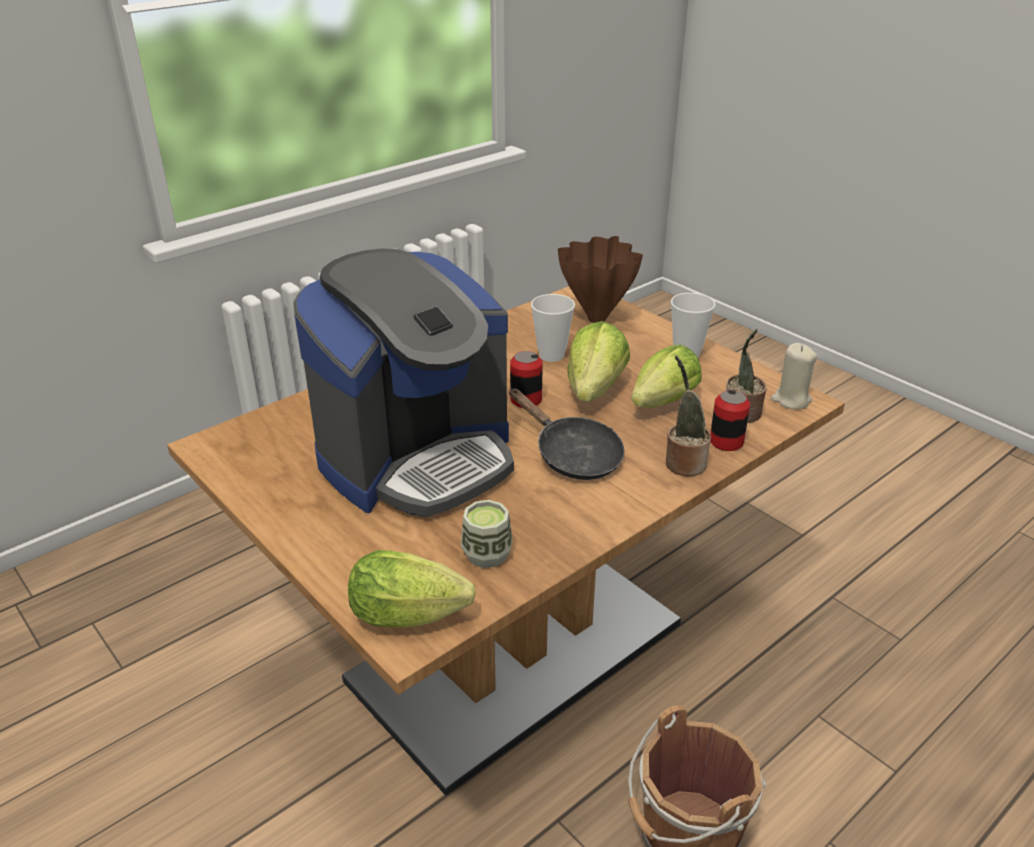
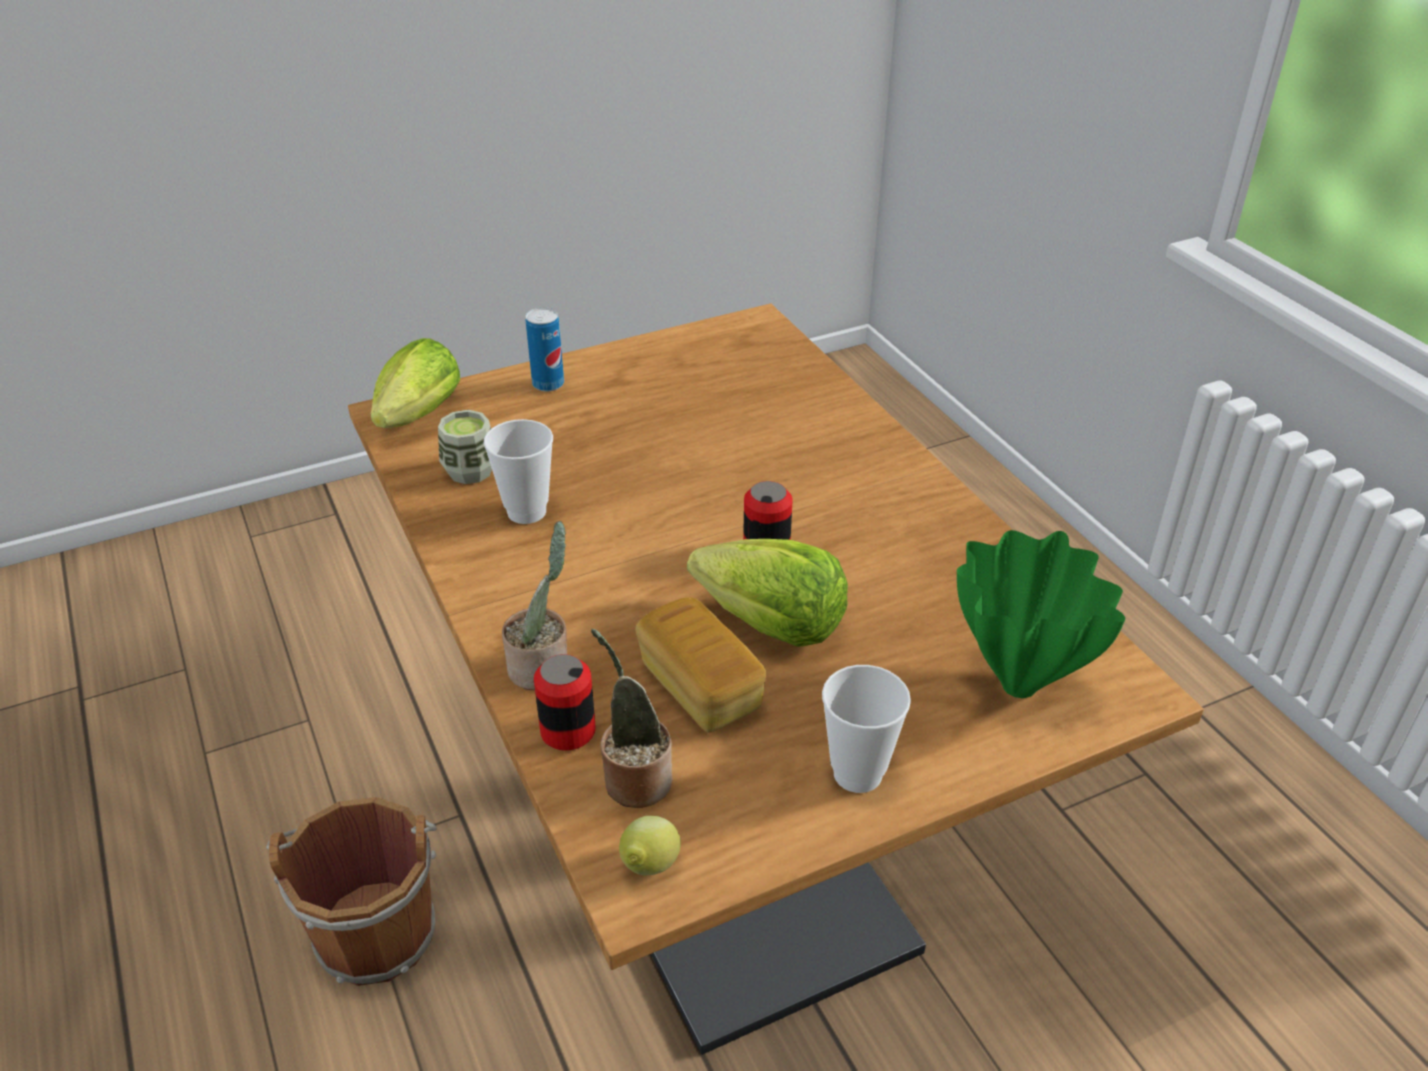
camera: 105 degrees right, 5 degrees up
coffee machine [293,249,514,517] -> none
black frying pan [509,388,625,480] -> none
cup [531,294,575,362] -> cup moved to [484,419,553,524]
brown vase [558,236,643,323] -> green vase [957,530,1125,698]
lettuce [631,345,702,408] -> bread [635,597,766,733]
beige candle [771,343,818,409] -> lemon [619,816,681,875]
none -> can [526,307,564,392]

